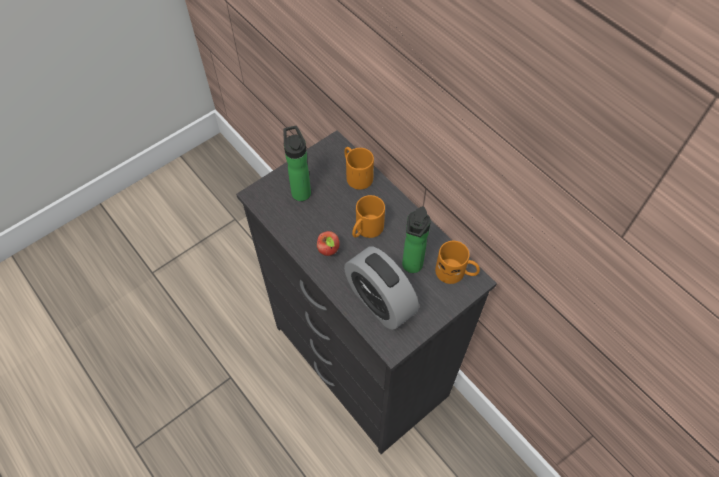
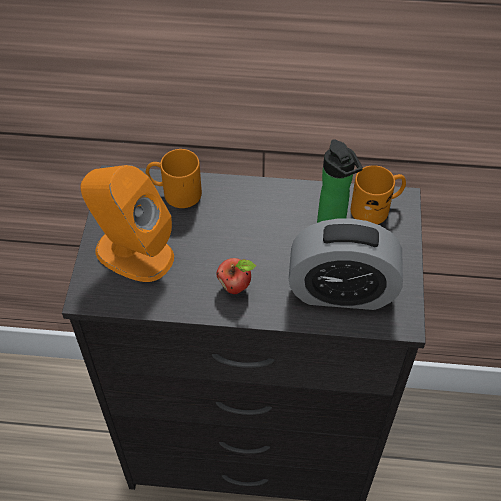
camera: 45 degrees left, 5 degrees down
bottle [284,126,311,201] -> orange speaker [80,165,174,282]
orange mug [352,195,385,238] -> none

